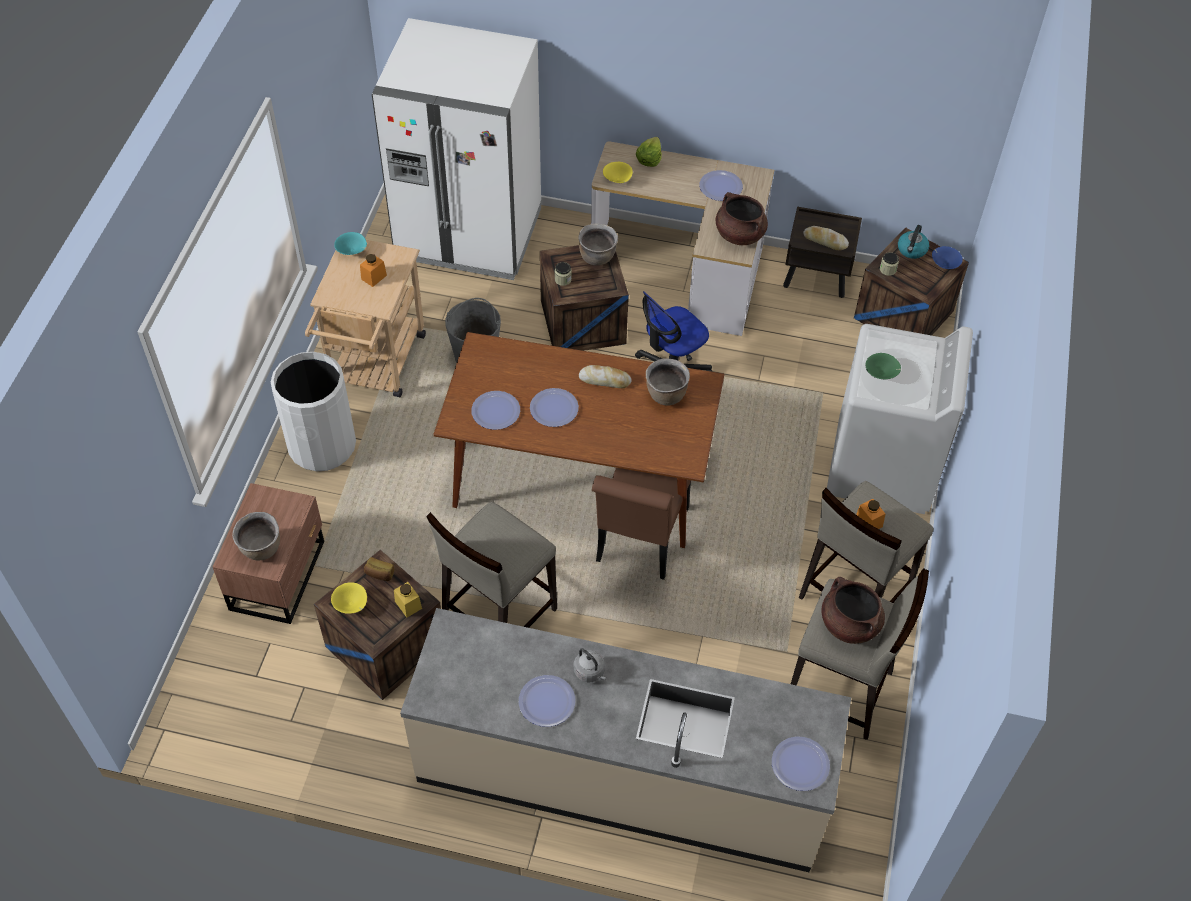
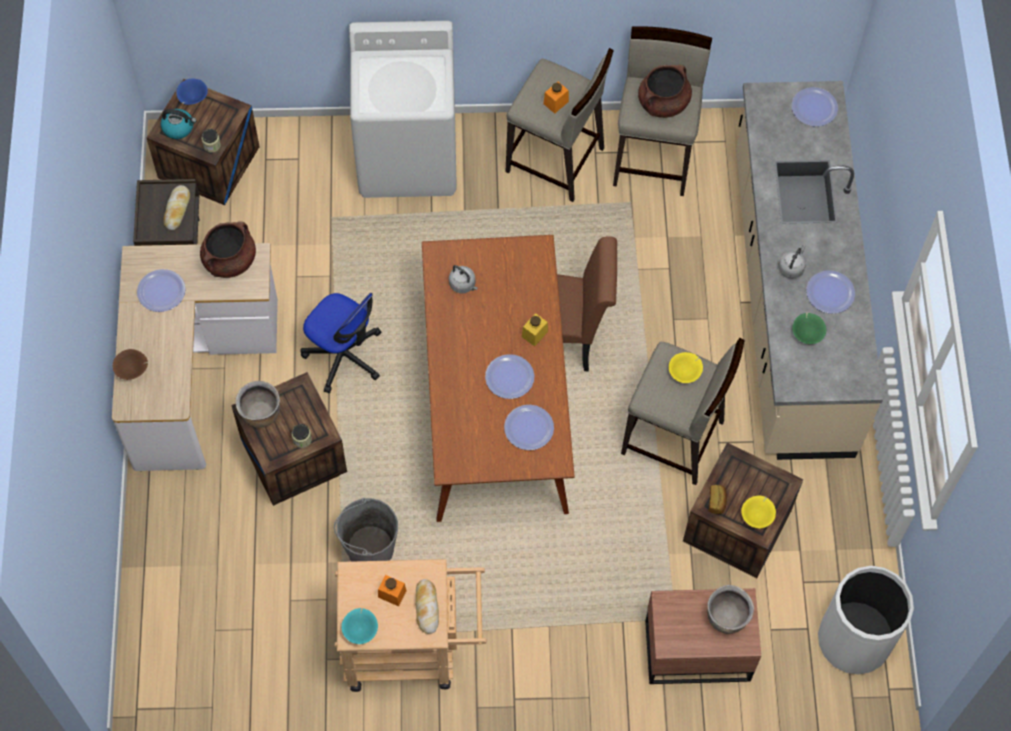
camera: 105 degrees left, 10 degrees up
white trash can [271,352,356,472] -> white trash can moved to [818,566,914,675]
white fridge [372,18,541,280] -> none
yellow jar [394,582,422,618] -> yellow jar moved to [522,313,548,346]
bread [579,365,632,388] -> bread moved to [415,579,439,634]
yellow bowl [603,162,633,183] -> yellow bowl moved to [669,352,703,383]
lettuce [635,137,662,167] -> brown bowl [113,349,148,380]
brown cooking pot [646,358,690,406] -> grey kettle [449,265,478,294]
green bowl [865,353,901,379] -> green bowl moved to [792,313,826,344]

